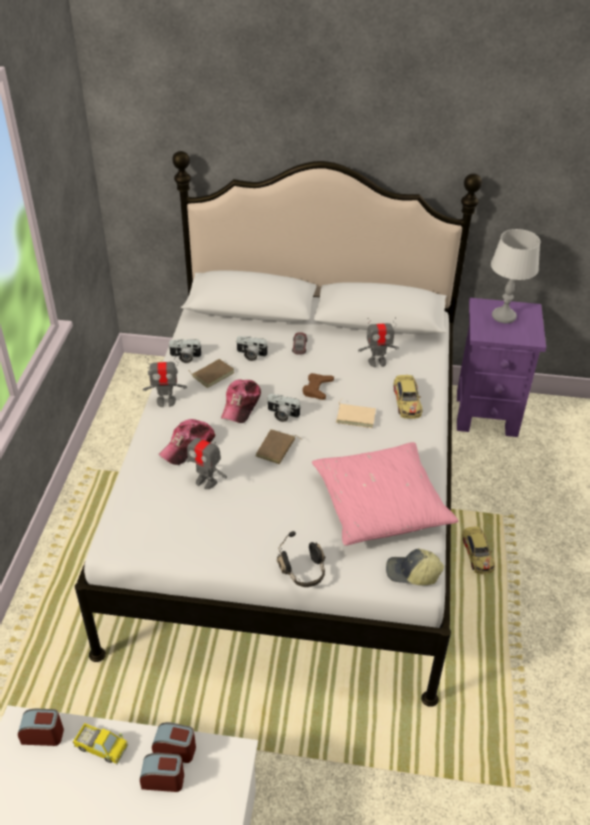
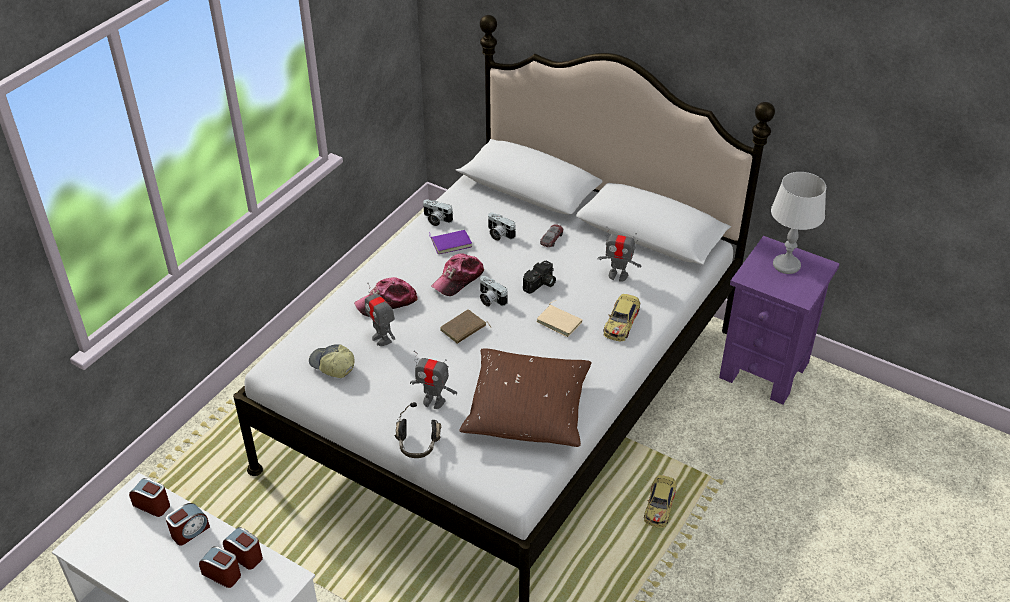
camera: 25 degrees right, 0 degrees up
toy truck [73,723,128,765] -> alarm clock [166,503,210,546]
toy robot [143,356,187,407] -> toy robot moved to [410,350,457,409]
brown book [188,359,234,388] -> purple book [429,230,472,254]
brown game controller [303,373,334,400] -> camera [523,260,556,294]
pink pillow [312,442,458,546] -> brown pillow [459,348,591,447]
cap [386,548,444,585] -> cap moved to [309,344,355,378]

